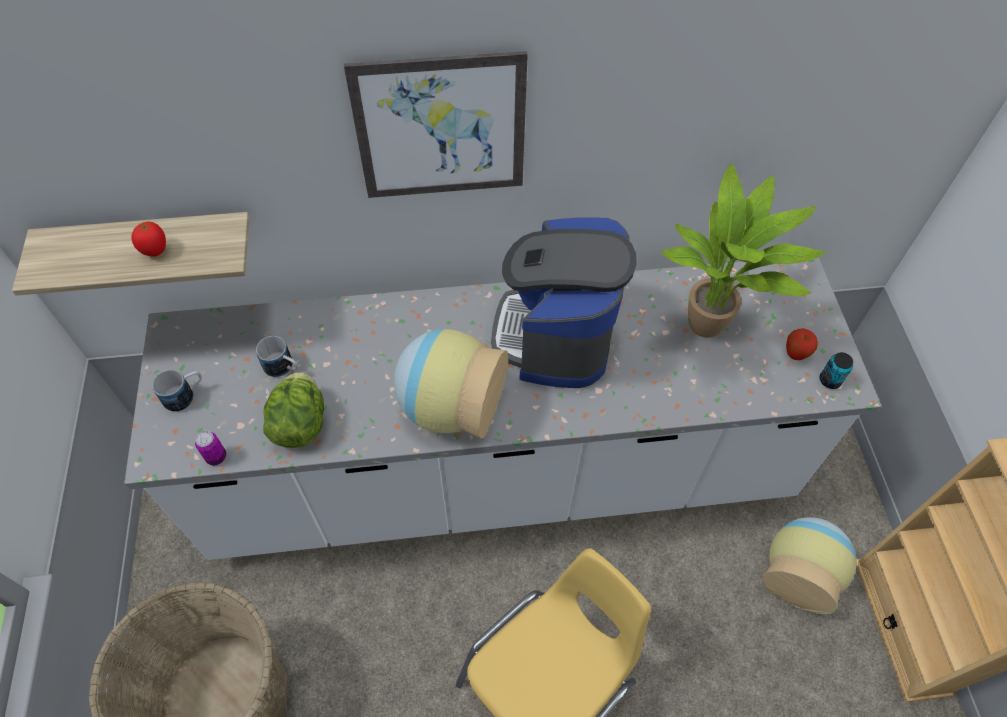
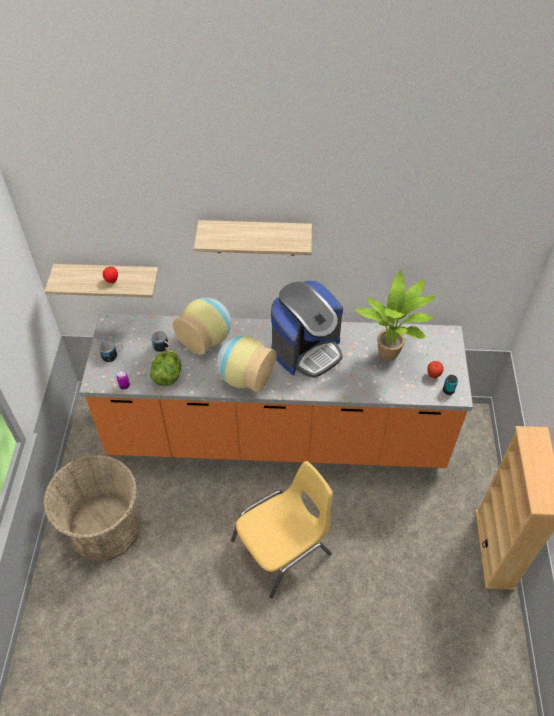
camera: 10 degrees right, 5 degrees down
white counter [124,257,882,560] -> orange counter [79,314,473,468]
picture [344,51,528,198] -> shelf [194,220,312,255]
coffee machine [491,217,637,388] -> coffee machine turned 150 degrees counterclockwise [271,281,343,378]
vase [763,517,856,614] -> vase moved to [173,298,231,355]

